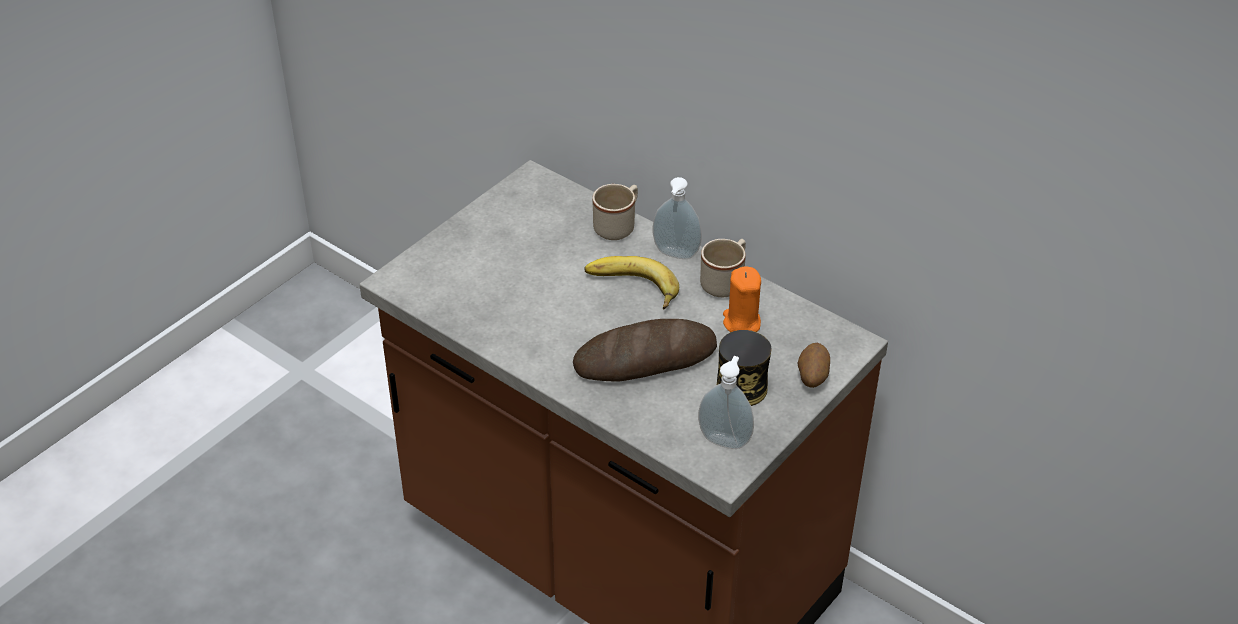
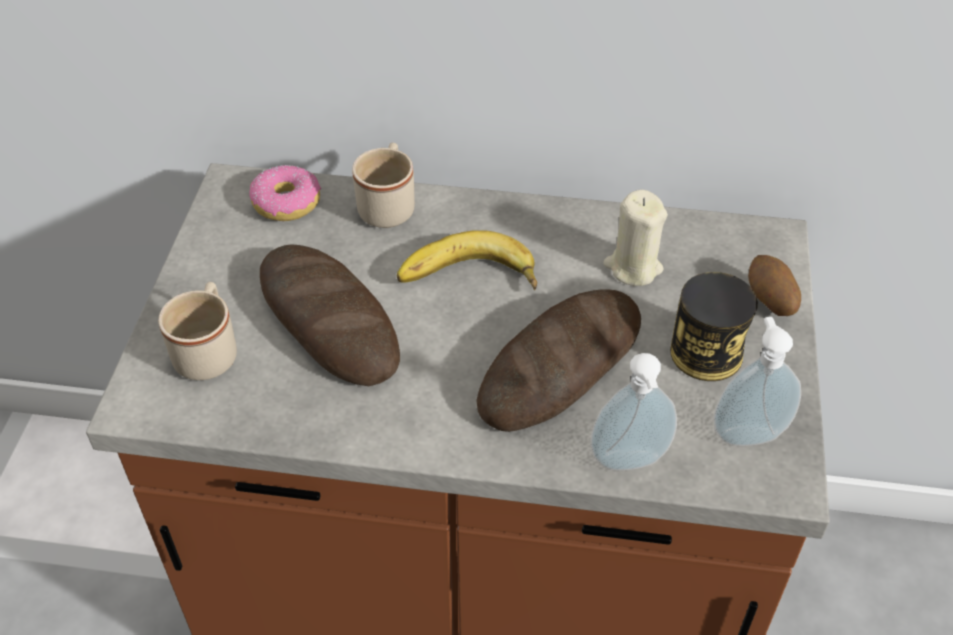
camera: 30 degrees left, 5 degrees up
soap dispenser [653,177,702,259] -> soap dispenser moved to [590,353,677,471]
beige mug [700,239,746,297] -> beige mug moved to [158,282,237,380]
orange candle [723,267,761,332] -> beige candle [603,190,668,286]
none -> donut [249,165,321,221]
none -> bread [260,244,400,386]

